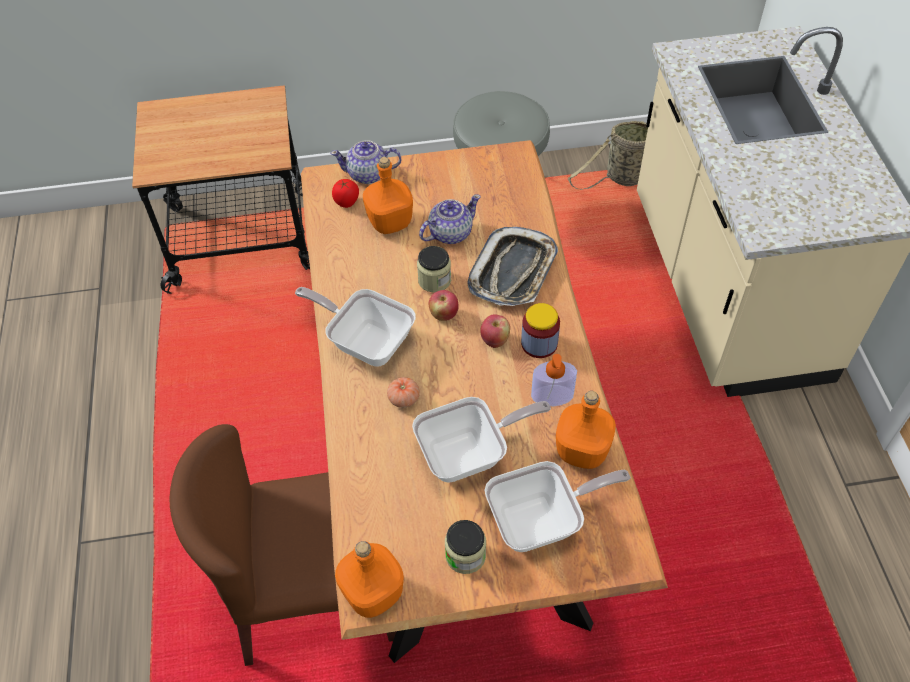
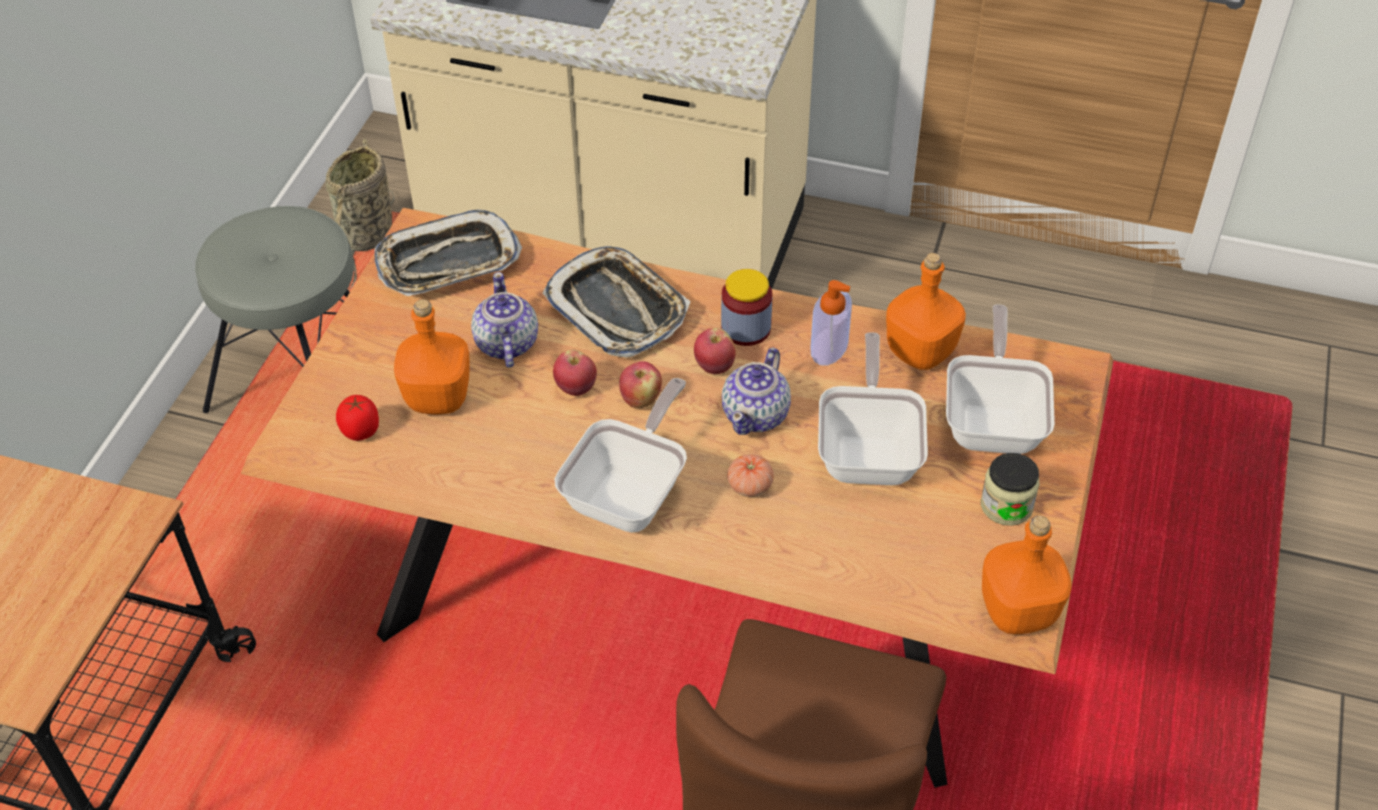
camera: 65 degrees left, 5 degrees down
frying pan [295,287,416,367] -> frying pan turned 150 degrees clockwise [554,378,687,533]
teapot [330,140,401,184] -> teapot moved to [722,348,791,435]
jar [417,246,451,292] -> apple [553,350,597,396]
none -> tray [374,209,522,296]

